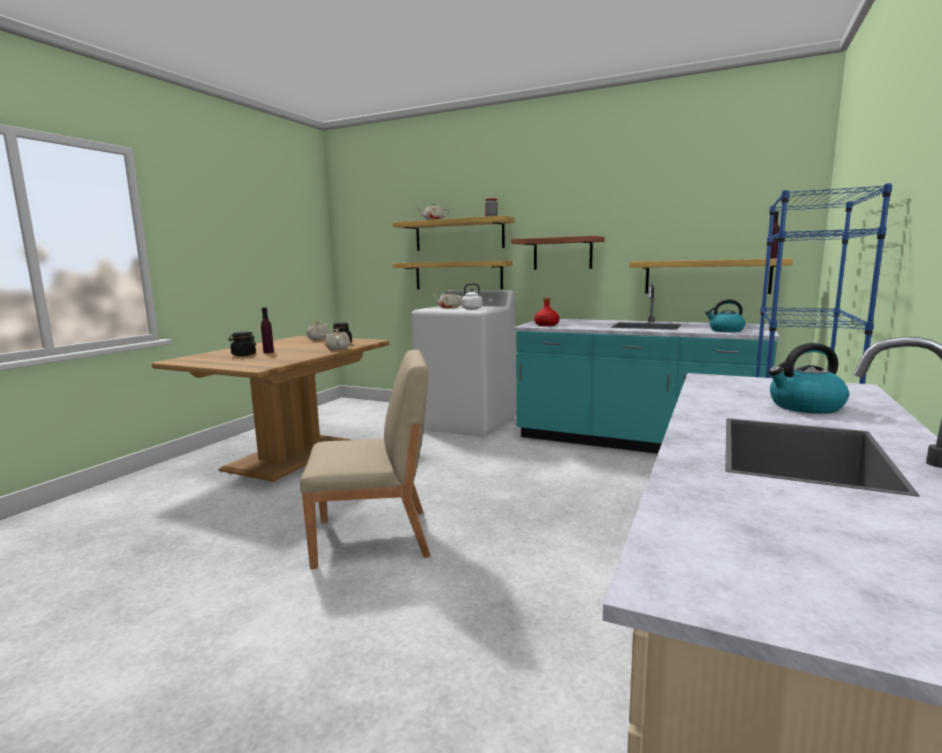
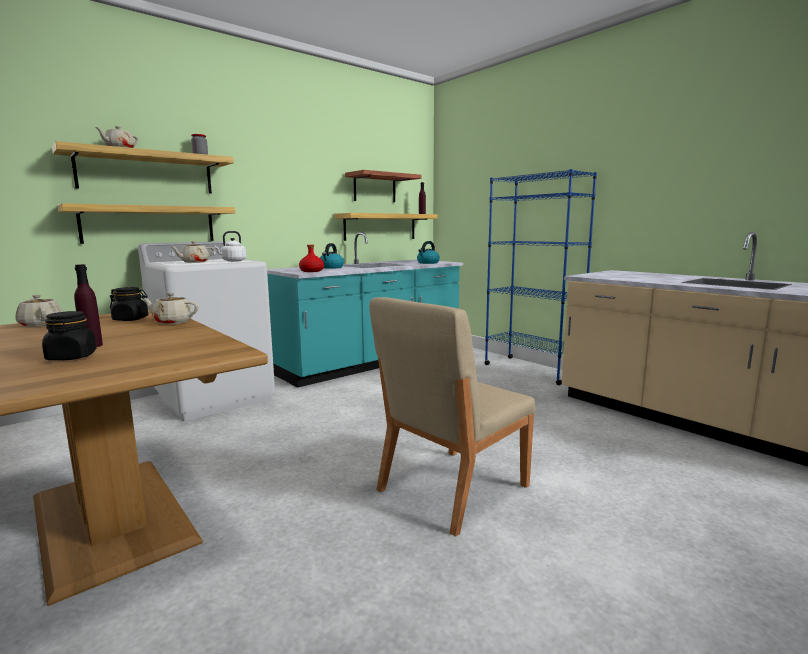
camera: 65 degrees left, 0 degrees up
beige chair [300,350,430,569] -> beige chair turned 150 degrees counterclockwise [369,297,535,537]
shelf [512,236,604,270] -> shelf moved to [345,170,421,202]
kettle [769,343,849,414] -> kettle moved to [320,243,344,269]

